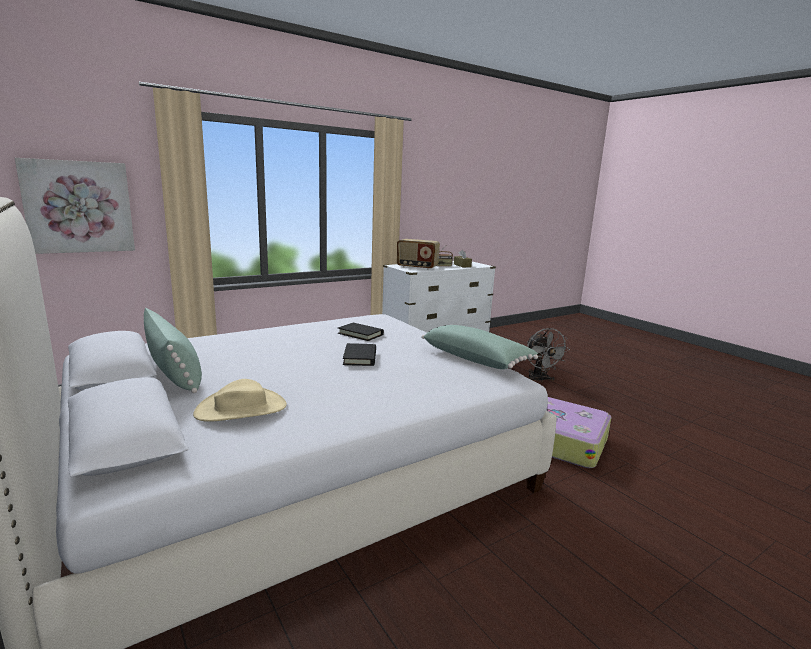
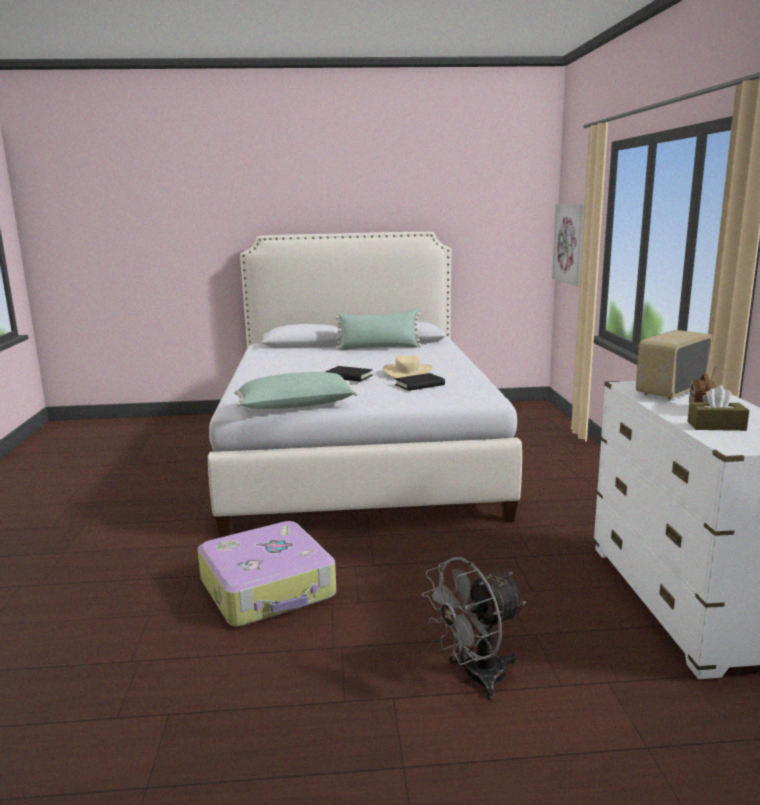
camera: 120 degrees right, 0 degrees up
beige hat [193,379,287,422] -> beige hat moved to [383,355,432,378]
grey fan [527,328,570,382] -> grey fan turned 45 degrees counterclockwise [422,557,526,700]

